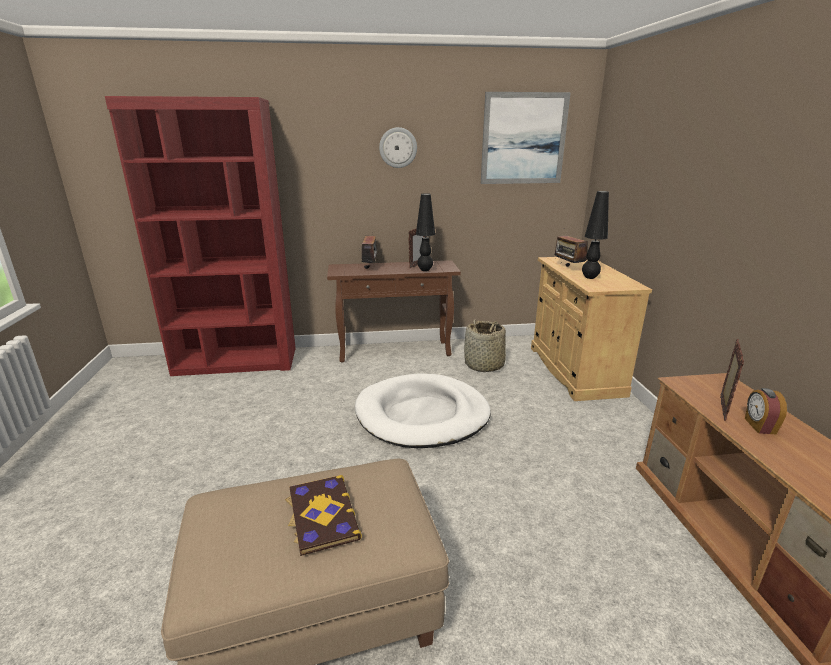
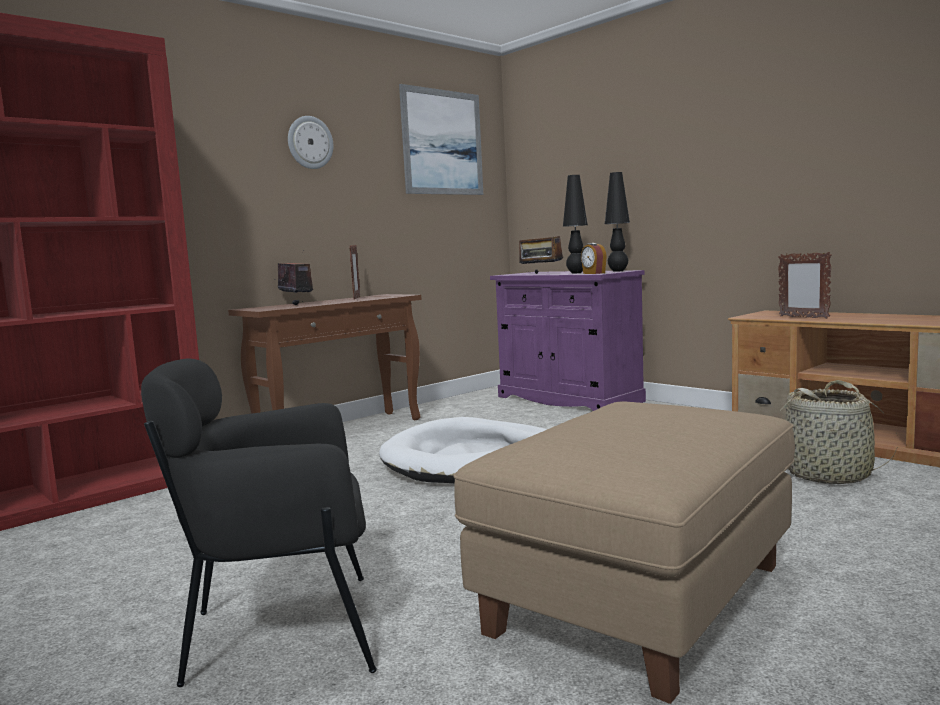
camera: 35 degrees left, 15 degrees down
book [285,475,362,556] -> none
black table lamp [416,193,435,271] -> black table lamp moved to [605,172,630,272]
basket [464,320,506,372] -> basket moved to [779,380,897,484]
beige cabinet [531,257,652,401] -> purple cabinet [490,270,646,411]
picture frame [720,339,744,421] -> picture frame turned 150 degrees clockwise [778,252,832,319]
alarm clock [745,388,787,434] -> alarm clock moved to [581,243,607,274]
none -> black armchair [141,359,377,687]

